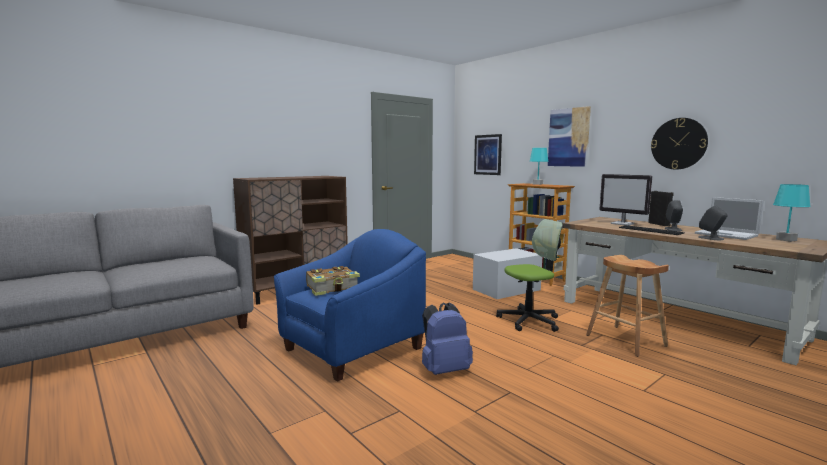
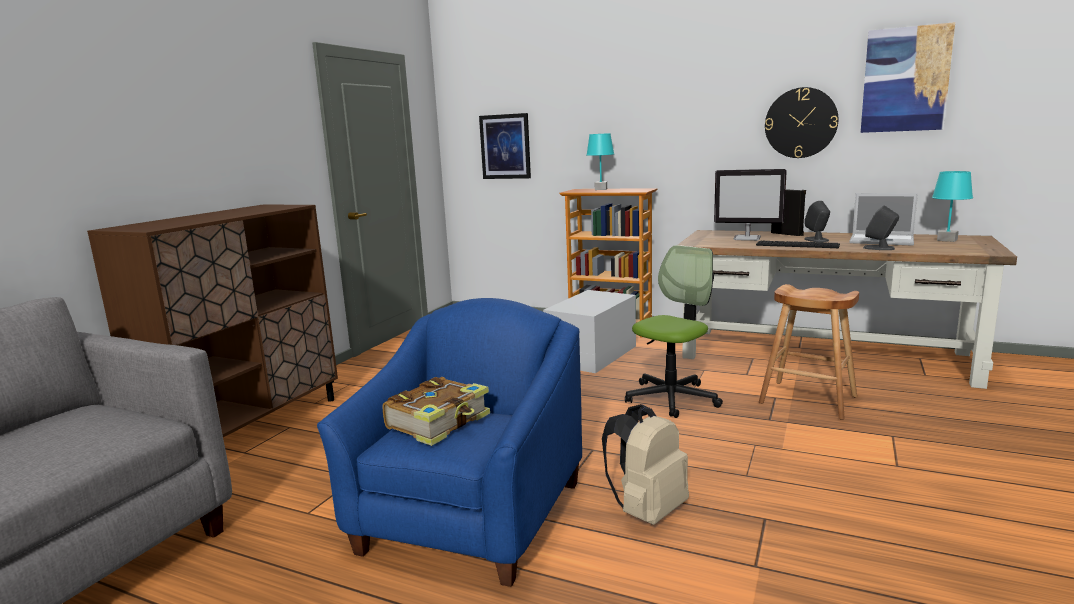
camera: 25 degrees left, 5 degrees up
blue backpack [422,303,473,375] -> beige backpack [602,404,689,525]
picture [548,106,591,167] -> picture moved to [861,22,955,133]

